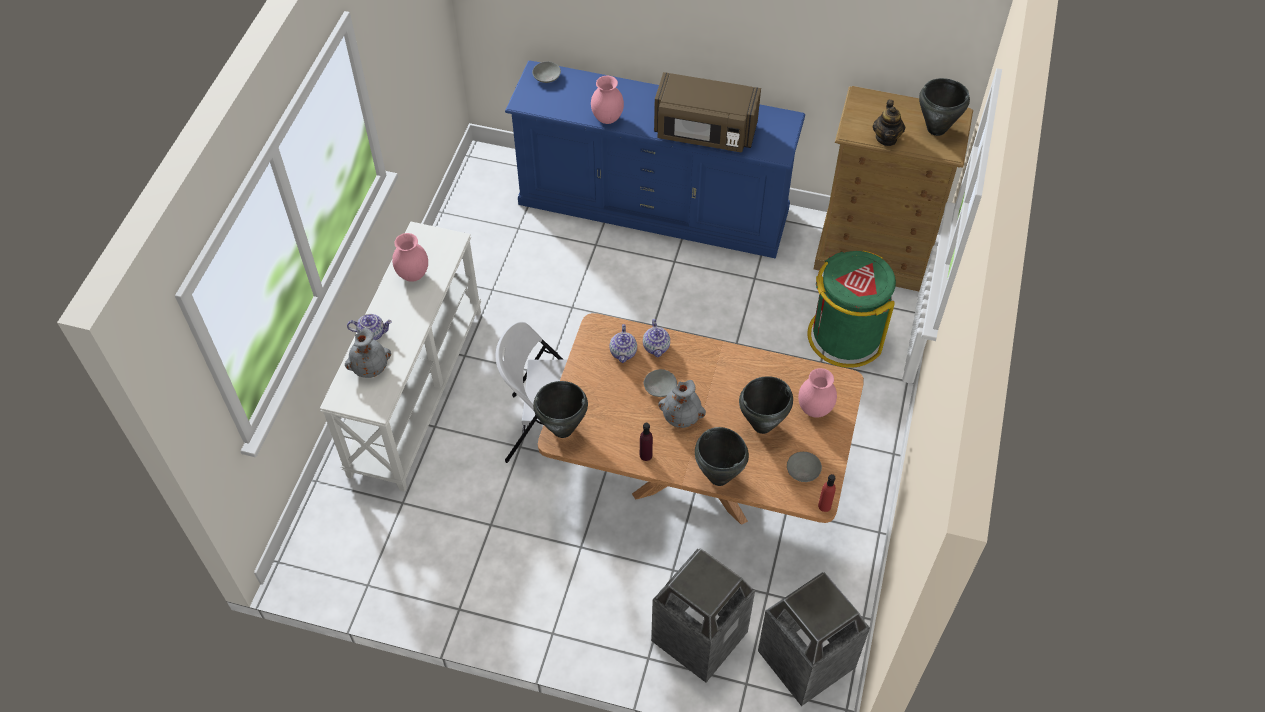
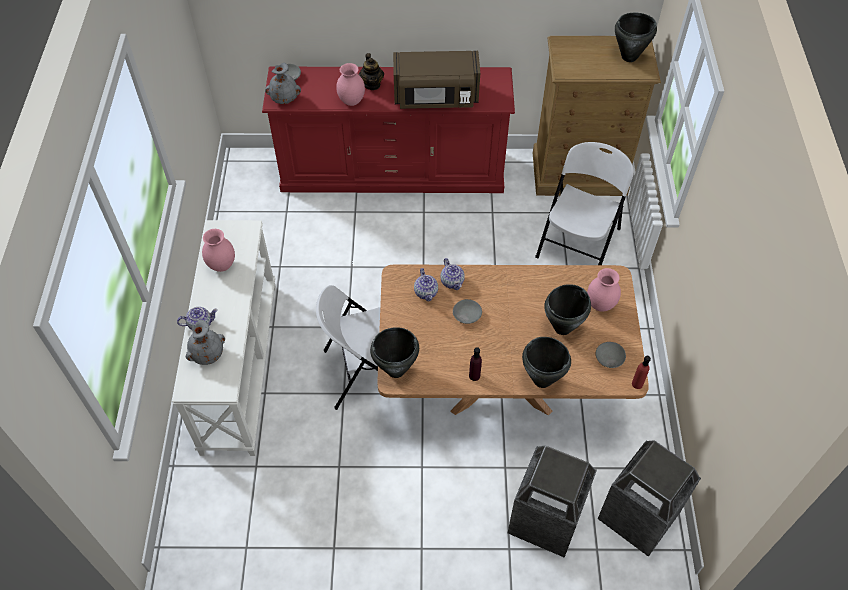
camera: 15 degrees left, 0 degrees up
blue cabinet [505,60,805,258] -> red cabinet [262,67,515,193]
grey vase [658,380,706,428] -> grey vase moved to [265,63,301,104]
green trash can [808,251,896,368] -> white chair [535,142,634,265]
teapot [873,100,906,146] -> teapot moved to [359,53,384,90]

